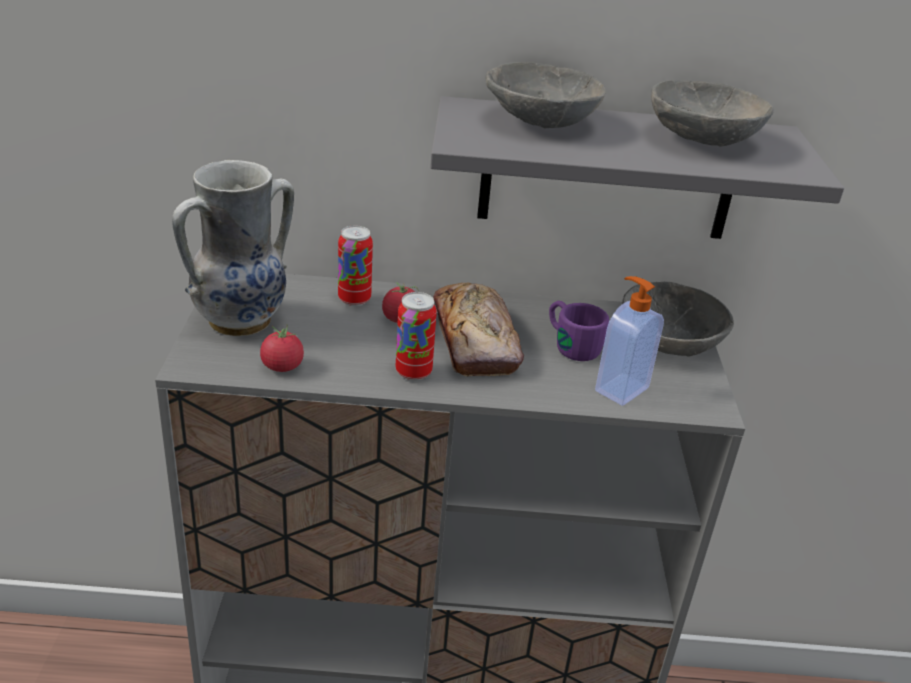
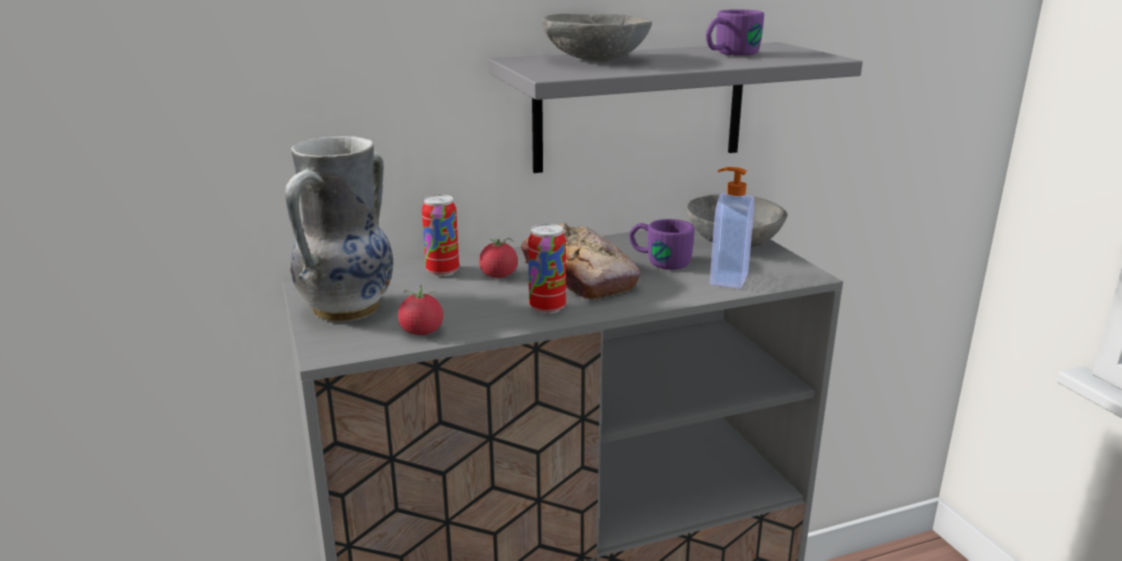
camera: 20 degrees left, 10 degrees down
grey bowl [651,80,774,147] -> purple mug [706,9,764,56]

